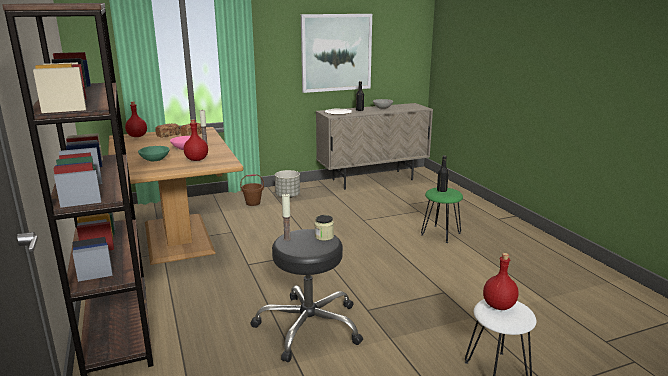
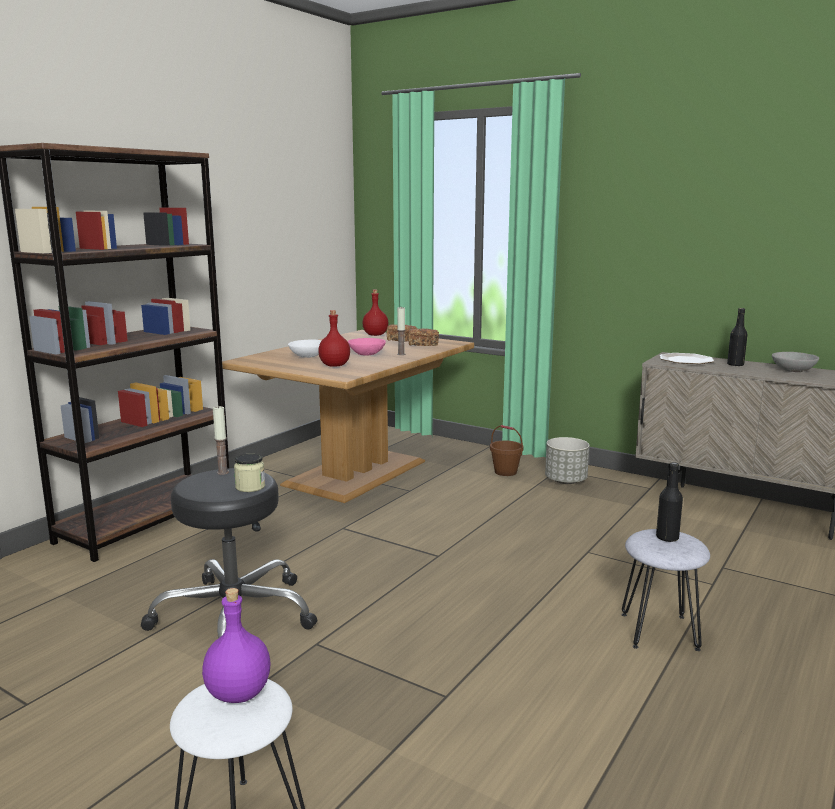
camera: 55 degrees right, 5 degrees down
green bowl [138,146,170,161] -> white bowl [288,340,322,358]
picture [301,14,372,93] -> none
green stool [421,188,463,243] -> grey stool [621,529,710,651]
red bottle [483,253,519,310] -> purple bottle [202,588,270,703]

